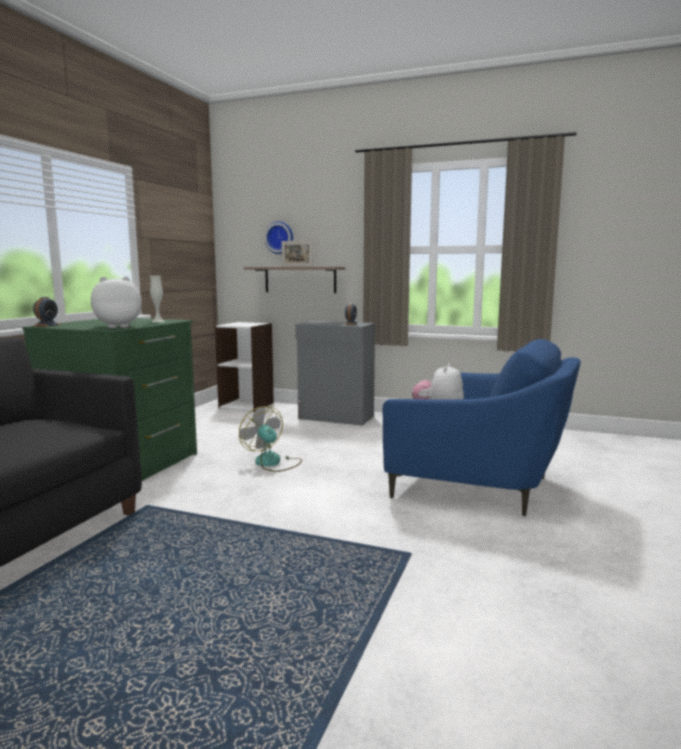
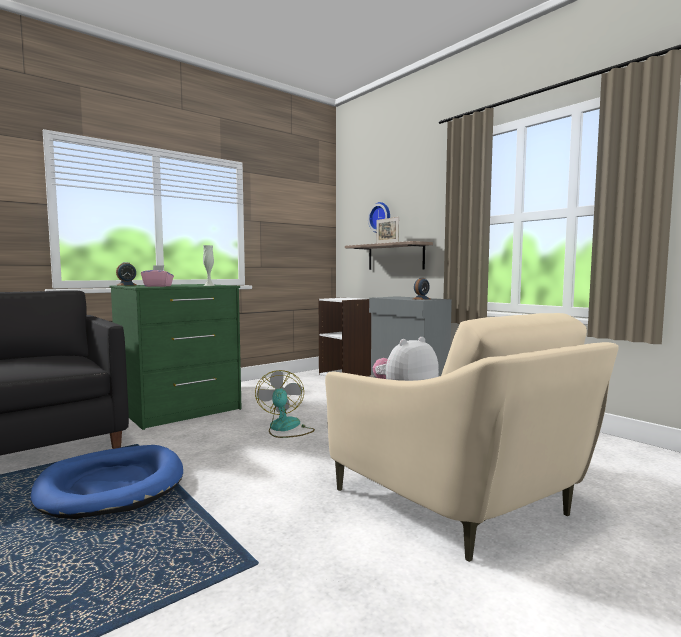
camera: 30 degrees right, 5 degrees down
plush toy [91,276,142,328] -> pink tissue box [141,265,174,287]
blue armchair [382,339,581,516] -> beige armchair [325,313,619,562]
none -> blue dog bed [31,445,183,519]

